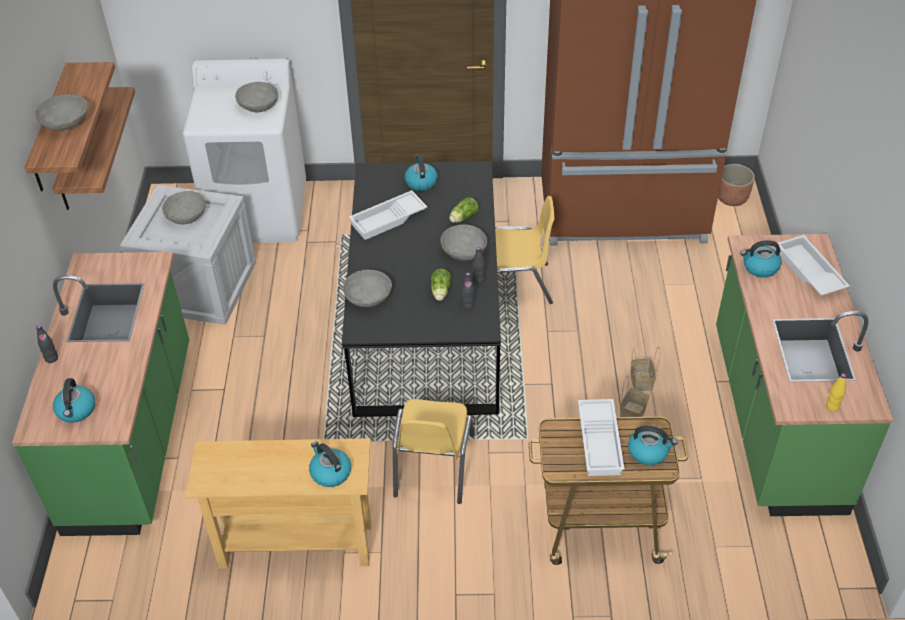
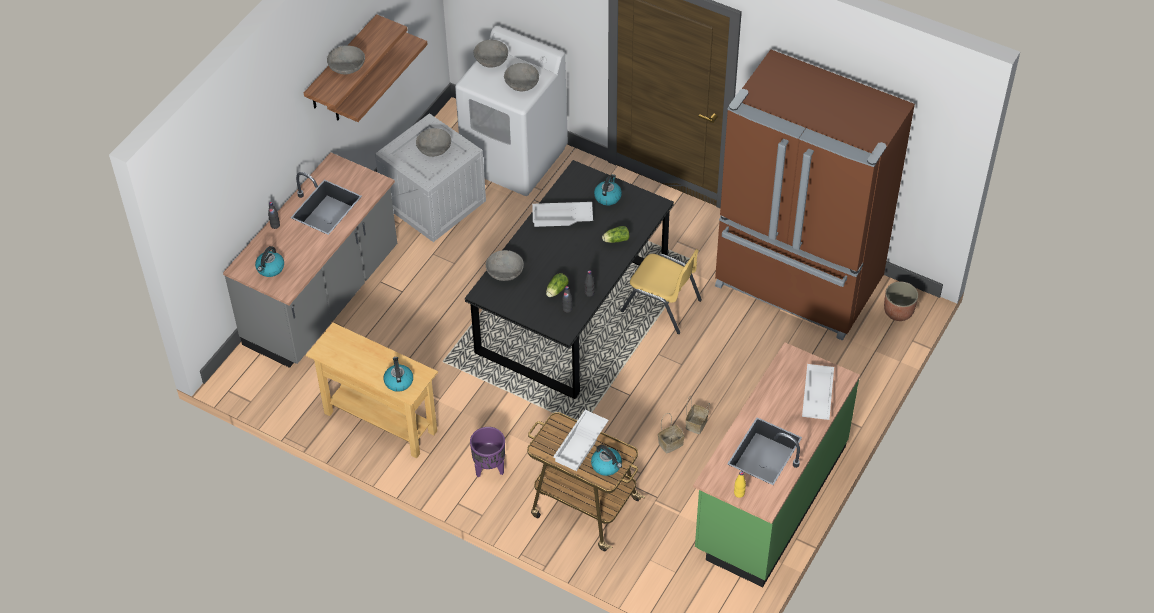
camera: 30 degrees right, 5 degrees up
green counter [12,252,189,536] -> grey counter [223,152,397,368]
yellow chair [393,399,474,504] -> none
grey bowl [441,225,487,261] -> grey bowl moved to [473,40,508,68]
kettle [740,240,782,278] -> none
none -> purple planter [470,427,505,477]

